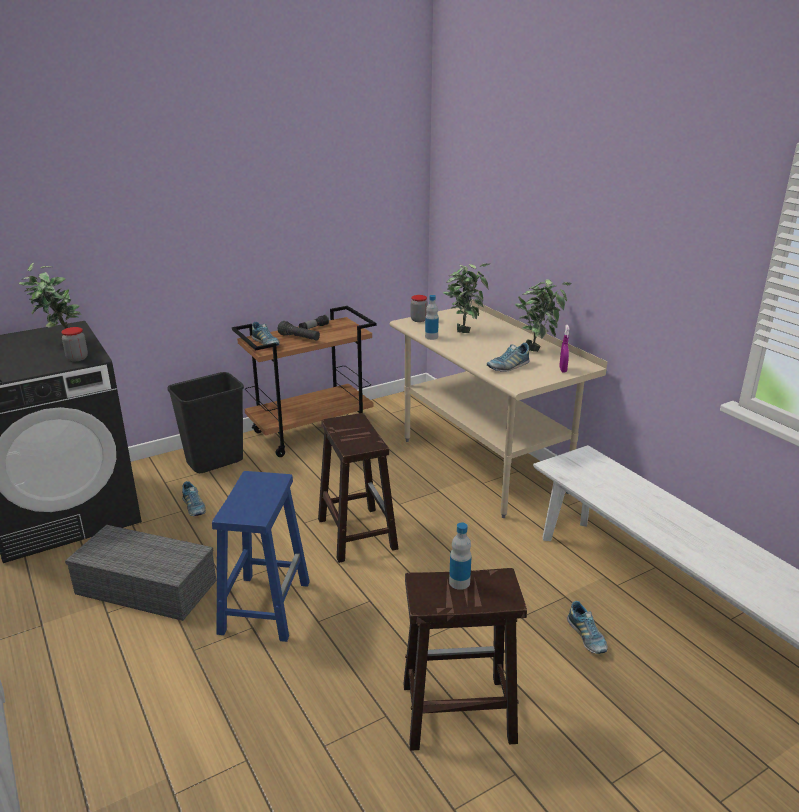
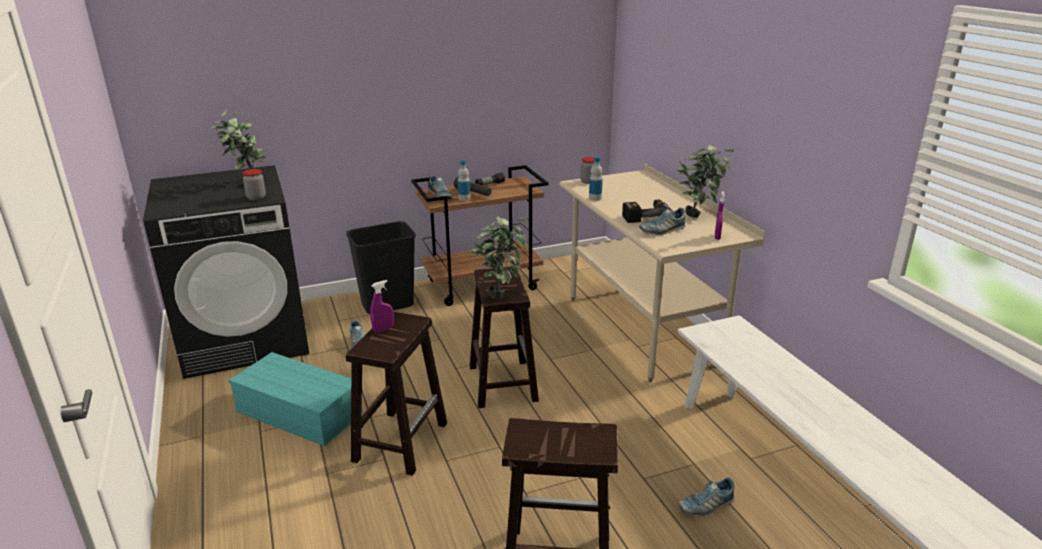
camera: 10 degrees right, 0 degrees up
grey storage box [65,525,216,621] -> turquoise storage box [228,352,363,446]
blue stool [212,471,310,642] -> brown stool [346,312,447,476]
potted plant [443,263,491,333] -> potted plant moved to [470,217,528,298]
bottle [449,523,472,590] -> bottle moved to [458,160,470,201]
shoe [567,601,608,654] -> shoe turned 75 degrees clockwise [679,477,734,516]
none -> purple spray bottle [370,280,394,332]
none -> power drill [622,199,673,223]

